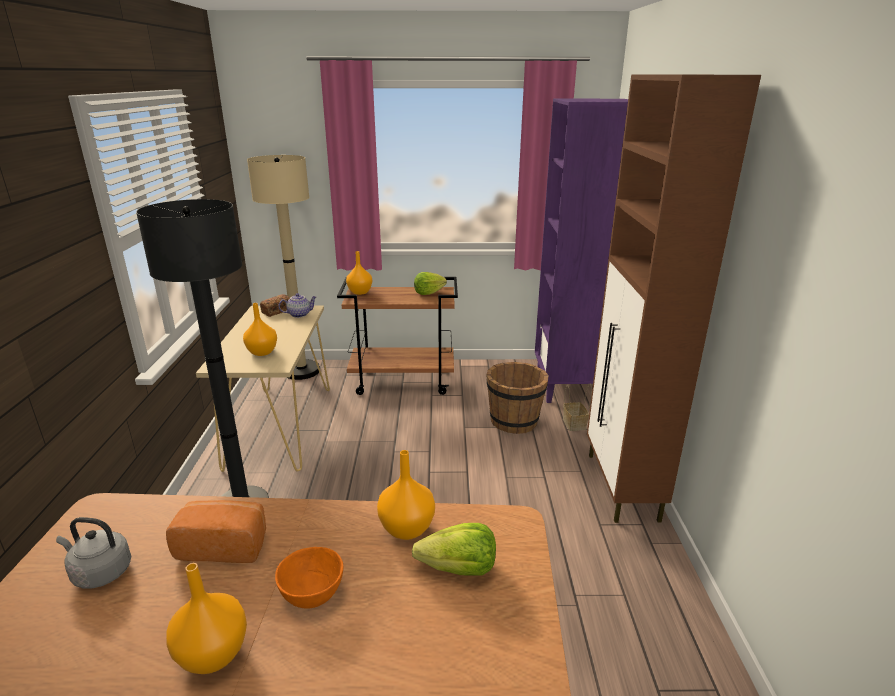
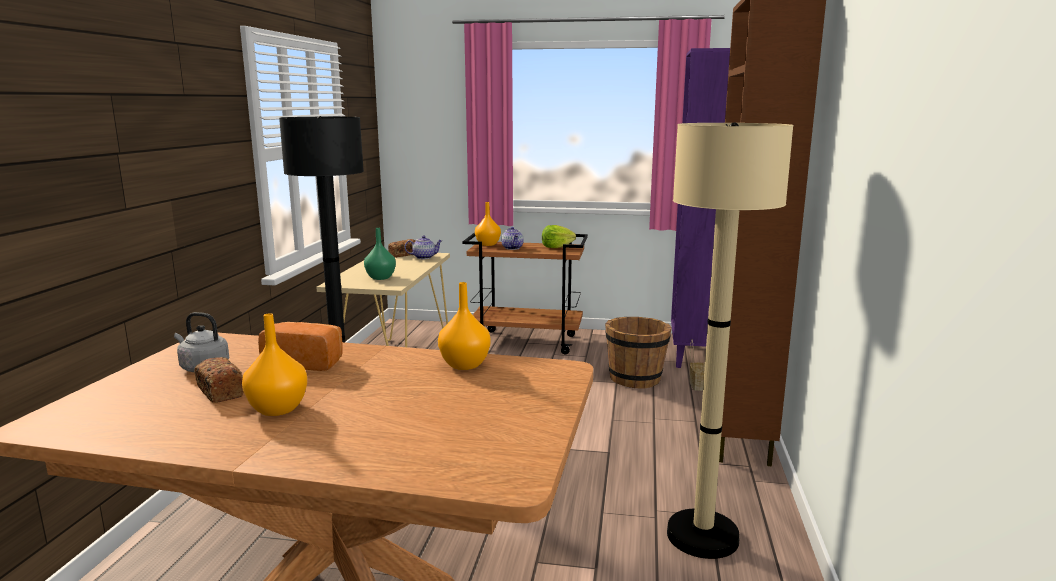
camera: 10 degrees right, 10 degrees down
orange vase [243,303,277,356] -> green vase [364,228,396,280]
beige floor lamp [247,155,320,380] -> beige floor lamp moved to [667,122,793,559]
orange bowl [275,547,343,609] -> none
lettuce [412,523,496,576] -> none
none -> bread [194,357,243,403]
none -> teapot [501,227,524,250]

